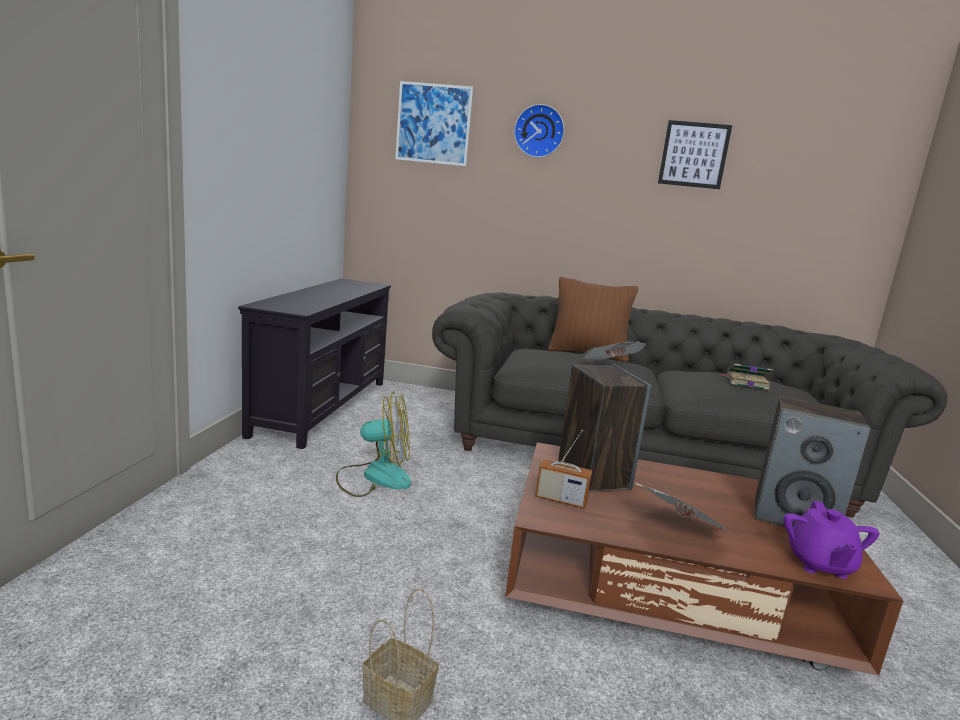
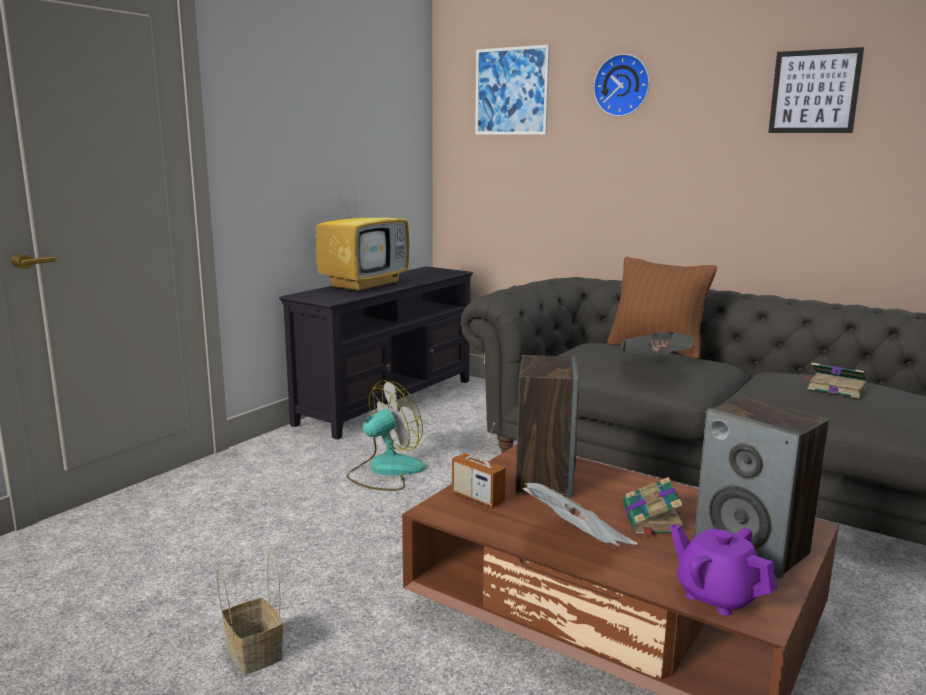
camera: 25 degrees right, 0 degrees up
fan [336,392,412,497] -> fan turned 60 degrees counterclockwise [347,380,426,491]
purple teapot [784,501,879,579] -> purple teapot turned 105 degrees clockwise [670,524,777,616]
none -> television [316,186,409,292]
none -> book [623,477,685,537]

